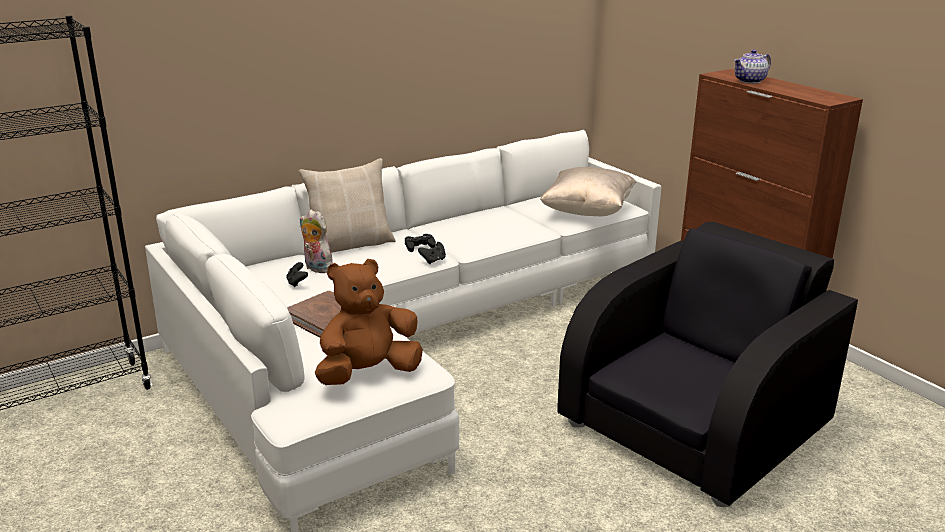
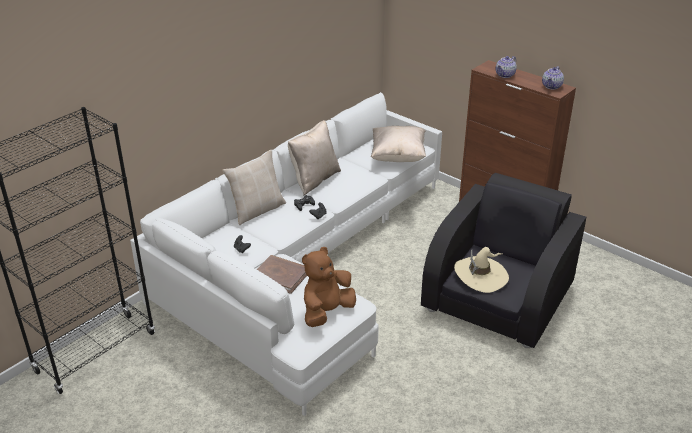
camera: 15 degrees left, 10 degrees up
plush toy [300,210,333,273] -> none
none -> beige pillow [288,120,341,196]
none -> beige hat [454,247,509,293]
none -> teapot [542,66,564,90]

